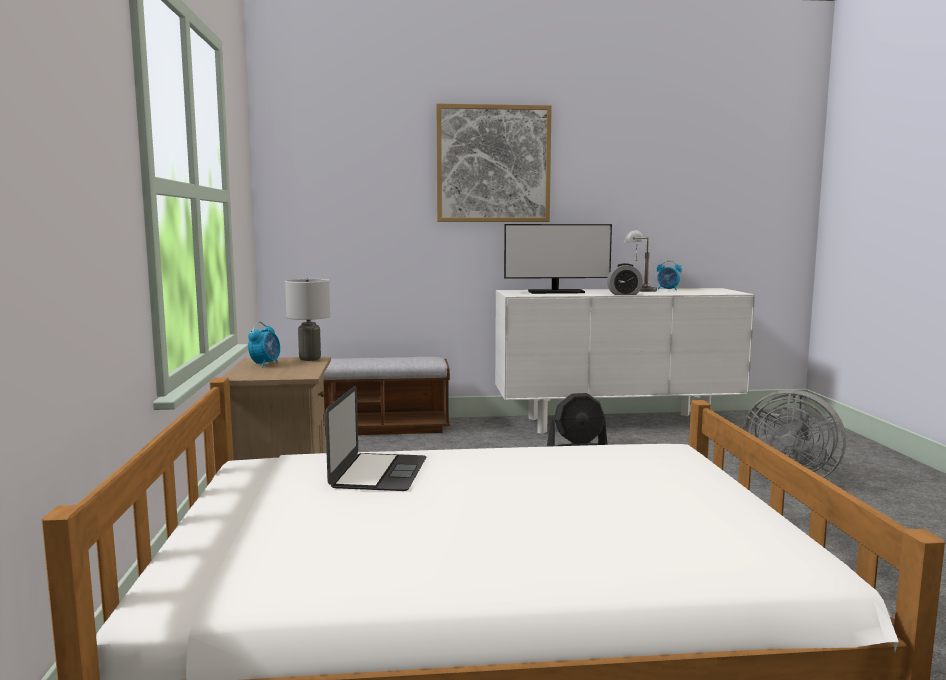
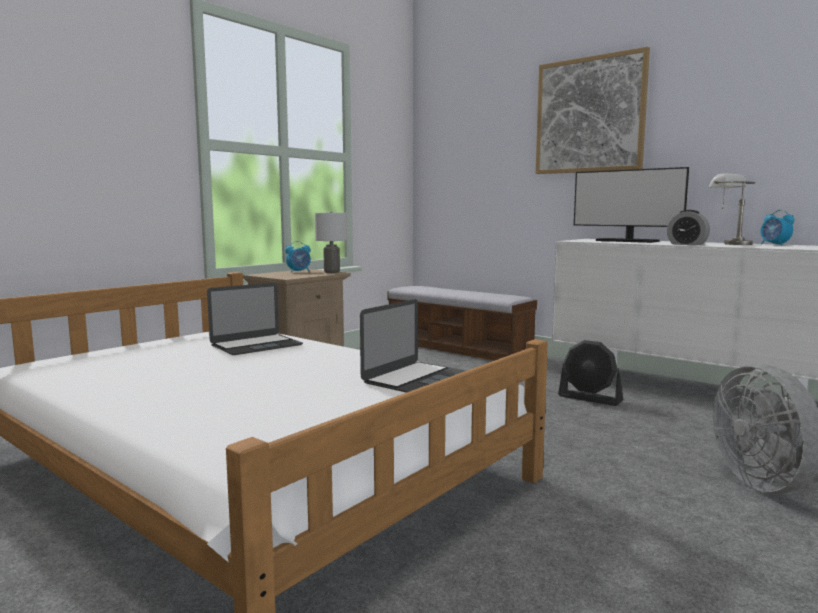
camera: 45 degrees right, 0 degrees up
none -> laptop [360,299,466,393]

